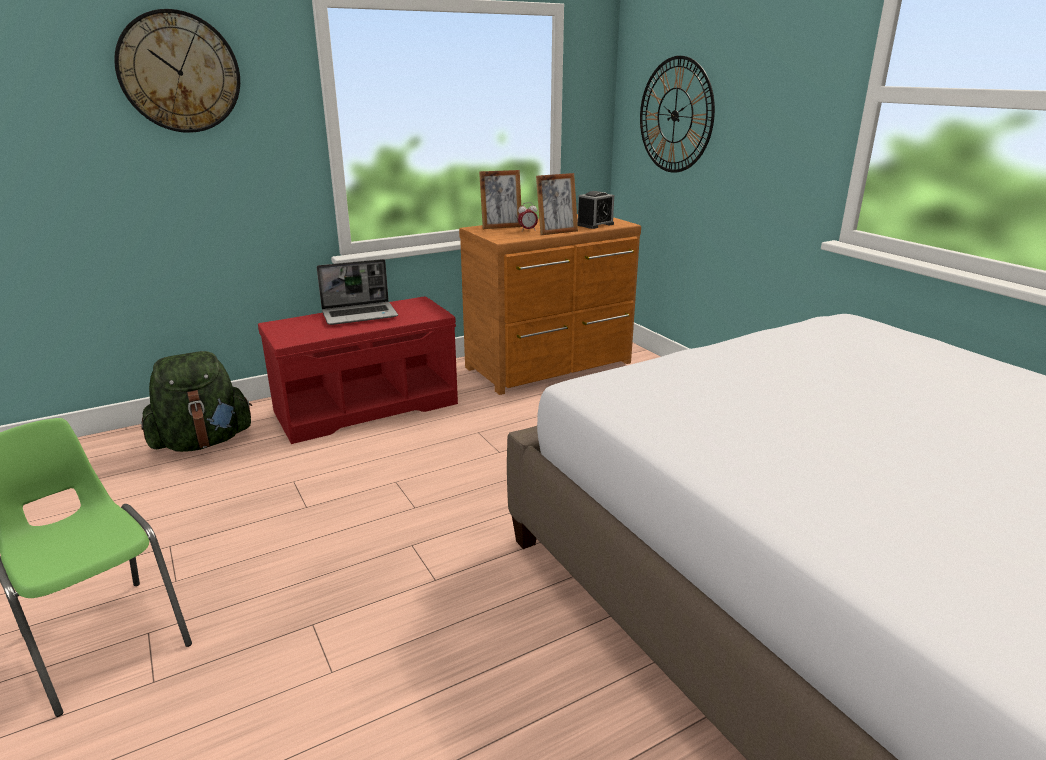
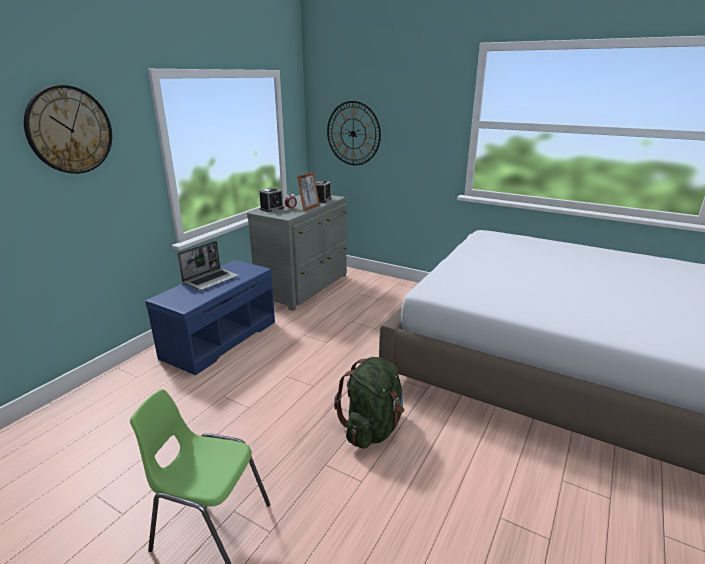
camera: 30 degrees left, 0 degrees up
green backpack [141,351,252,452] -> green backpack moved to [334,357,404,448]
red bench [258,296,458,444] -> blue bench [145,260,275,375]
brown dresser [459,214,641,395] -> grey dresser [247,195,347,311]
picture frame [479,170,522,229] -> alarm clock [259,188,284,212]

